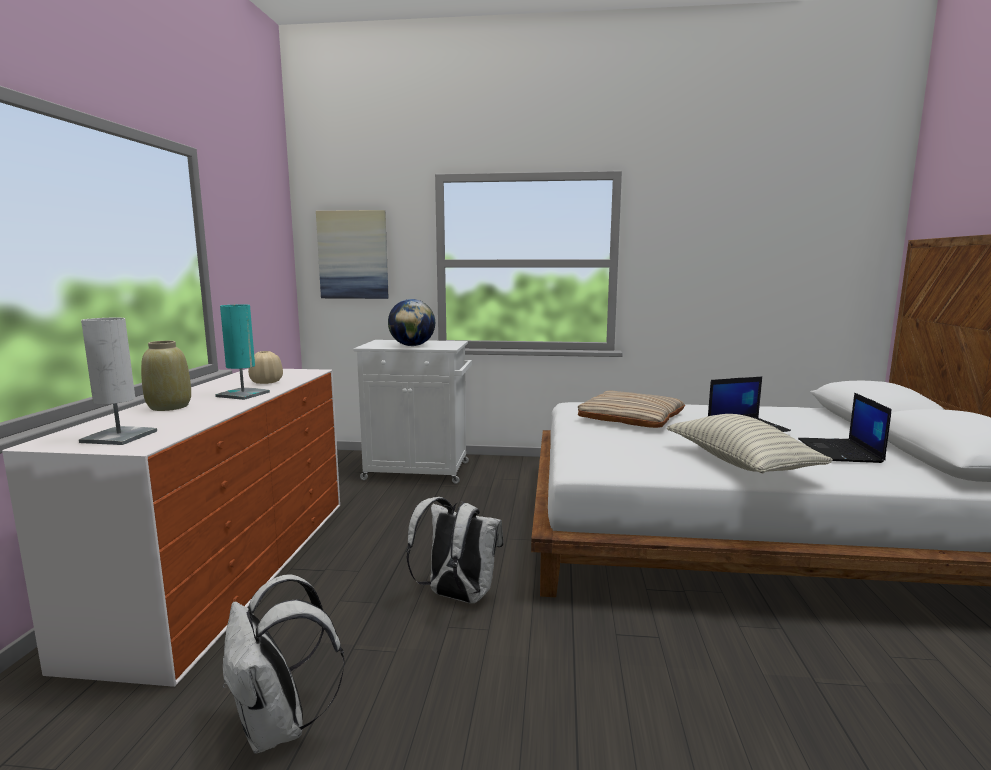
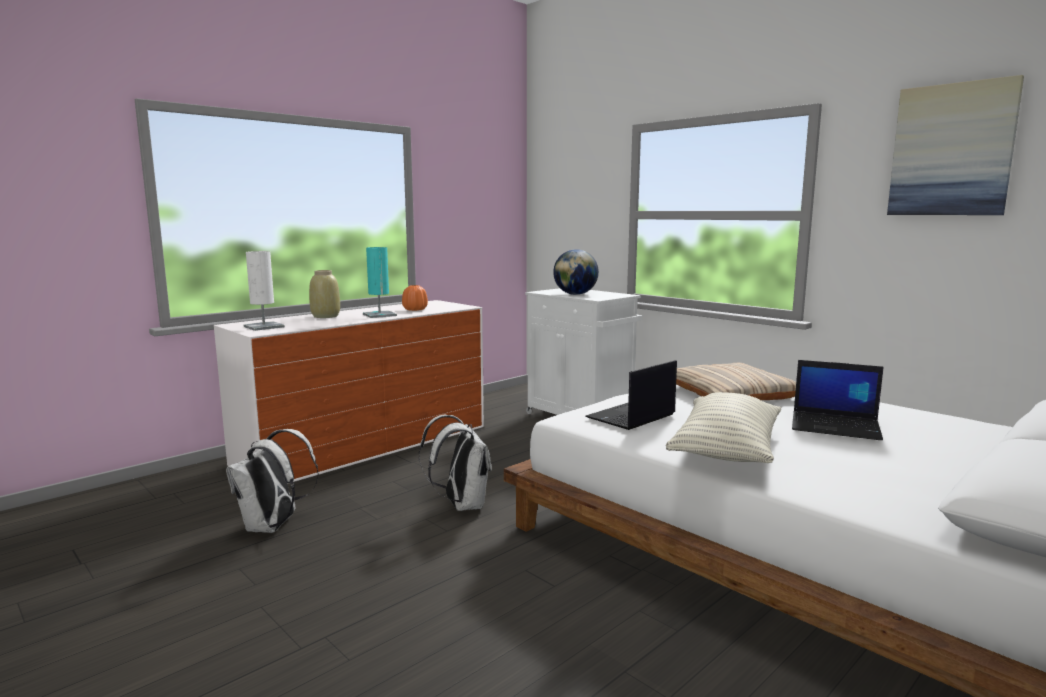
camera: 40 degrees right, 0 degrees up
beige vase [248,351,283,384] -> orange vase [402,285,428,311]
picture [316,210,389,299] -> picture moved to [887,75,1024,215]
laptop [798,393,891,463] -> laptop moved to [585,360,677,430]

